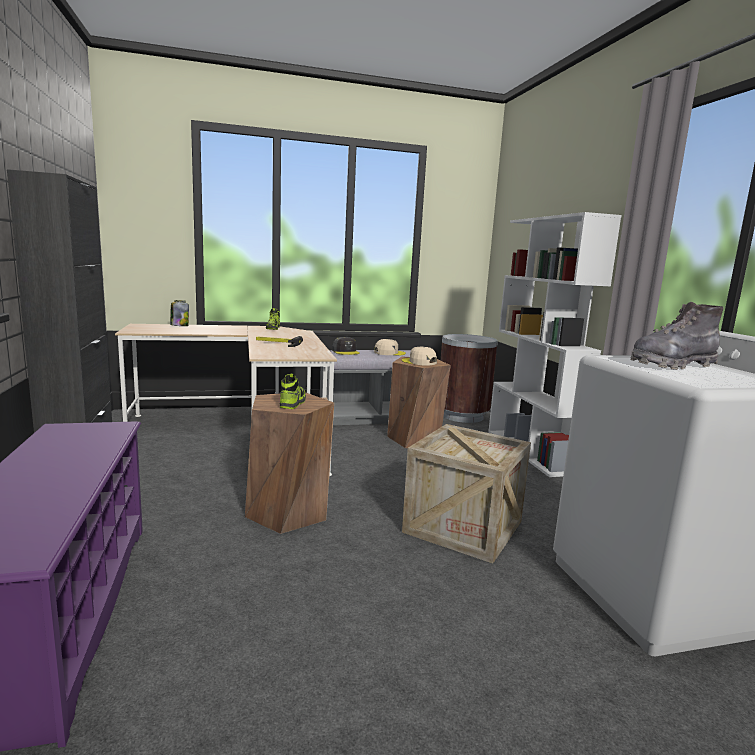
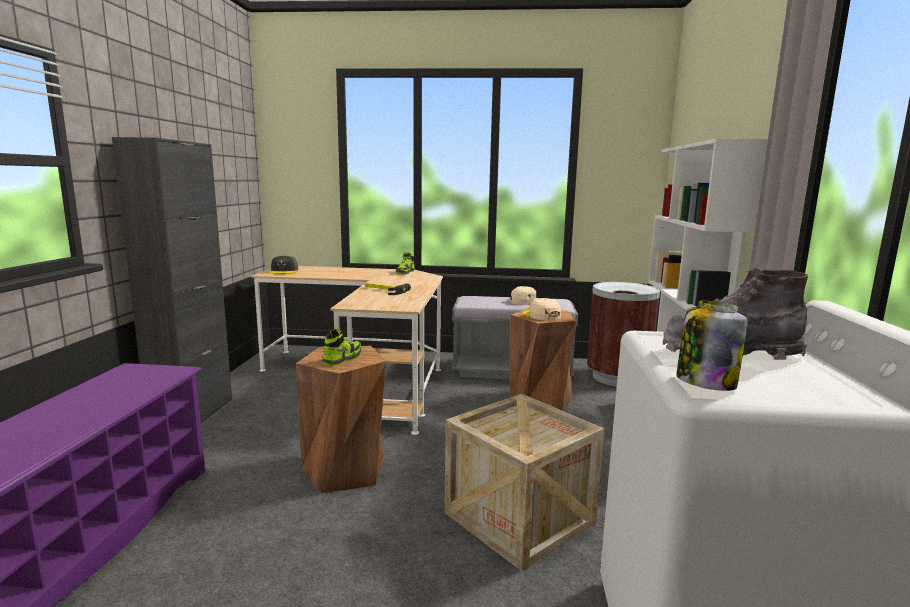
camera: 20 degrees right, 0 degrees up
jar [170,300,189,326] -> jar moved to [676,300,747,391]
grey cap [332,337,360,355] -> grey cap moved to [269,255,298,274]

